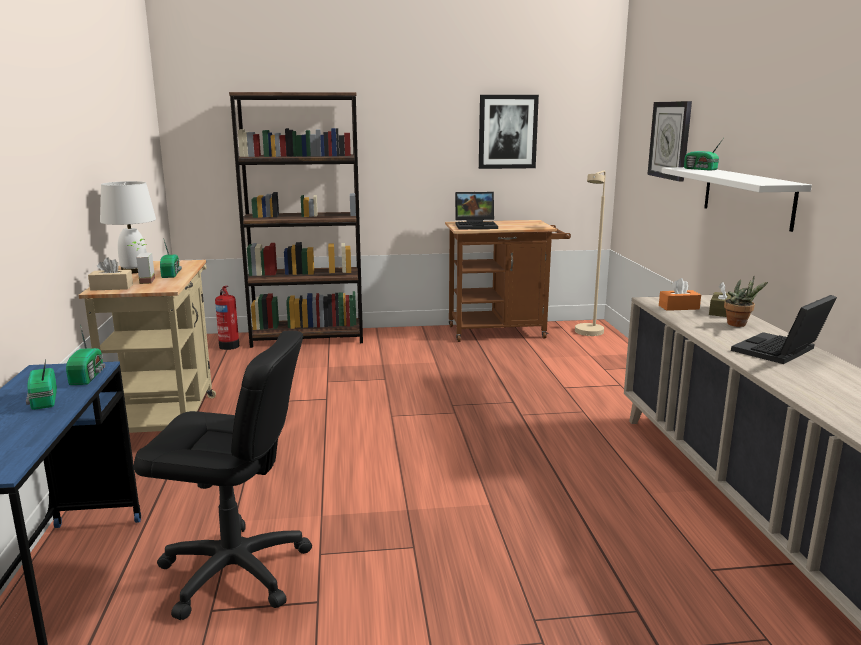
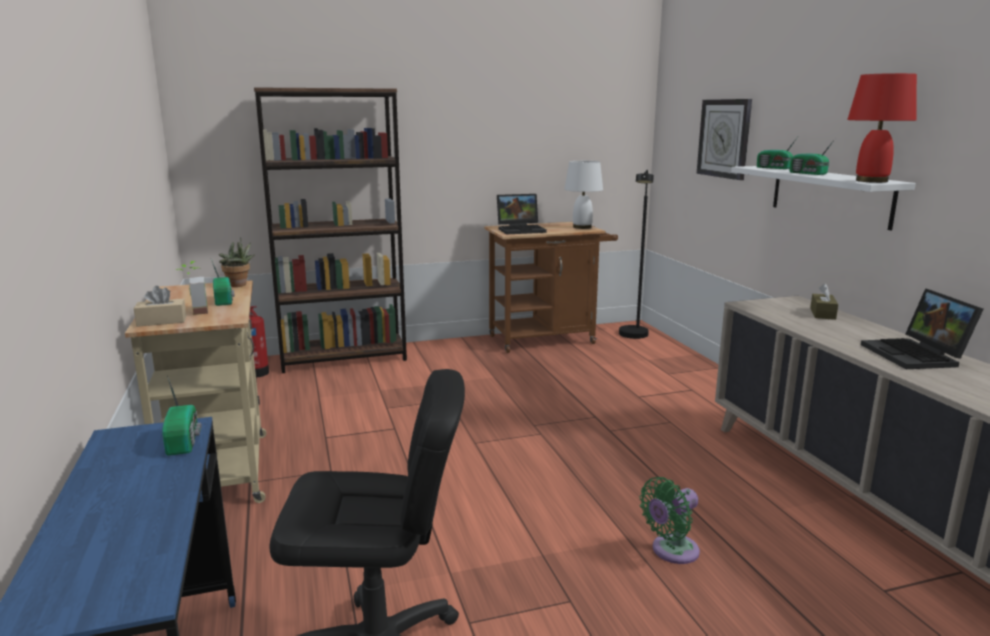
camera: 10 degrees left, 0 degrees up
radio [26,359,57,410] -> radio moved to [789,139,835,175]
white table lamp [100,181,156,273] -> white table lamp moved to [564,161,603,229]
picture [479,95,539,169] -> none
beige floor lamp [575,171,606,336] -> black floor lamp [619,170,654,339]
orange tissue box [659,278,701,311] -> none
potted plant [724,275,768,327] -> potted plant moved to [219,237,255,287]
laptop [731,295,837,364] -> laptop turned 45 degrees counterclockwise [861,288,984,369]
none -> green fan [639,477,700,564]
none -> red table lamp [847,73,917,183]

